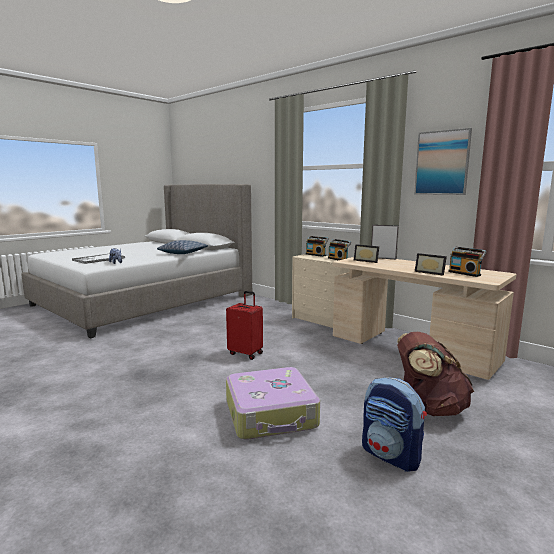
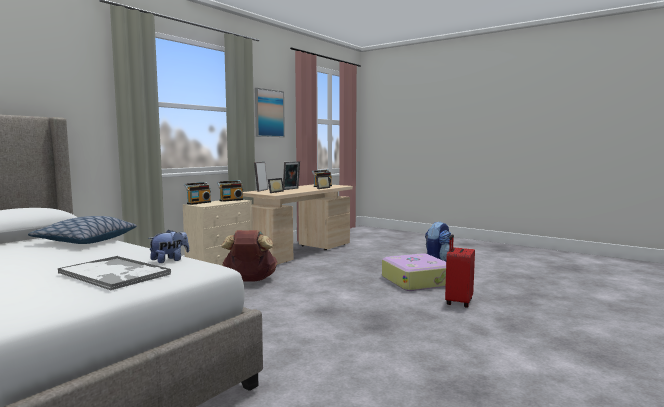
camera: 95 degrees left, 5 degrees down
red suitcase [226,291,263,360] -> red suitcase moved to [445,234,475,307]
brown backpack [397,332,474,416] -> brown backpack moved to [221,230,277,281]
none -> picture frame [283,161,300,190]

